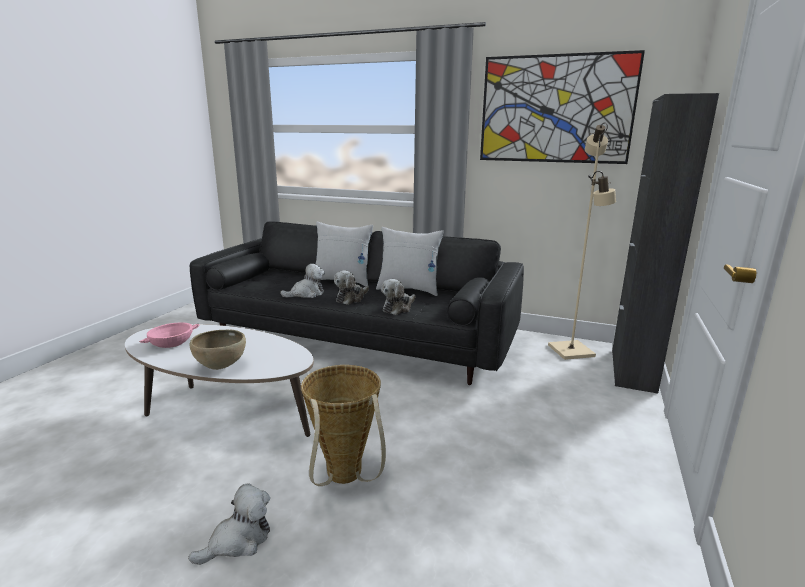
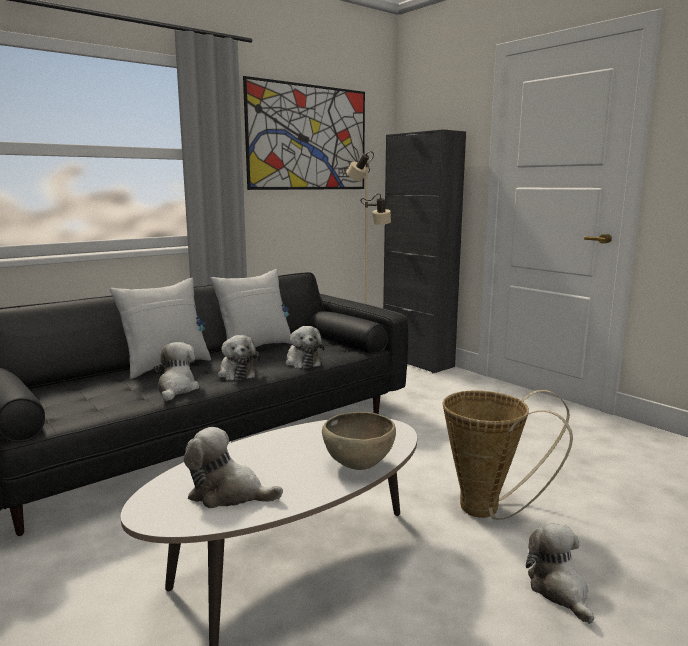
camera: 60 degrees left, 5 degrees down
pink bowl [139,323,200,348] -> plush toy [184,427,283,508]

